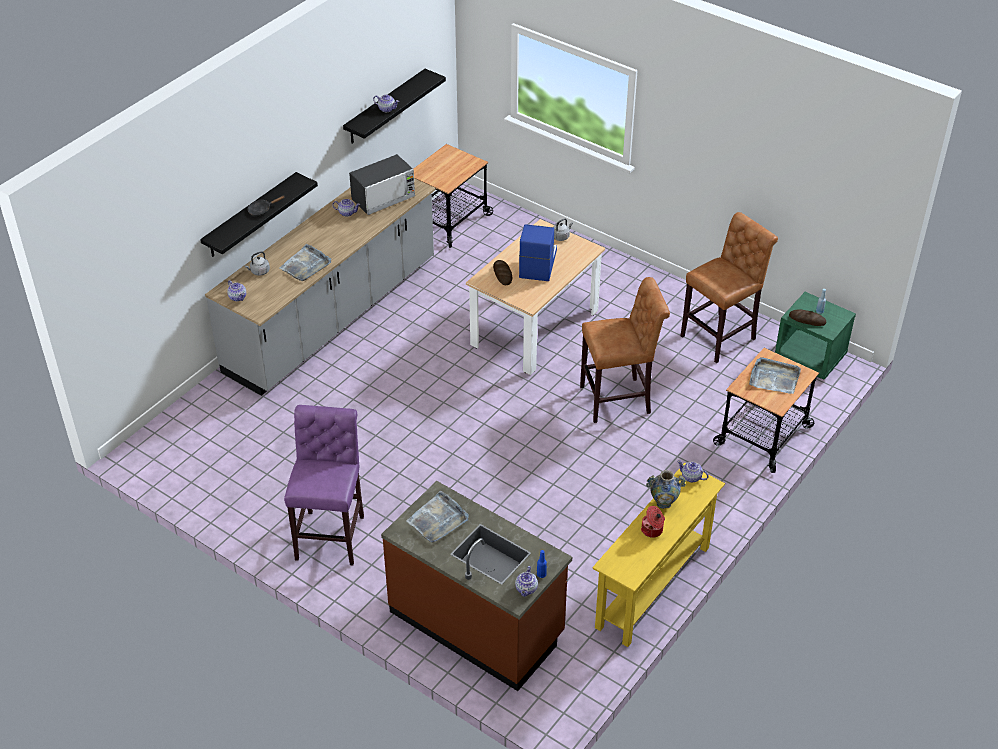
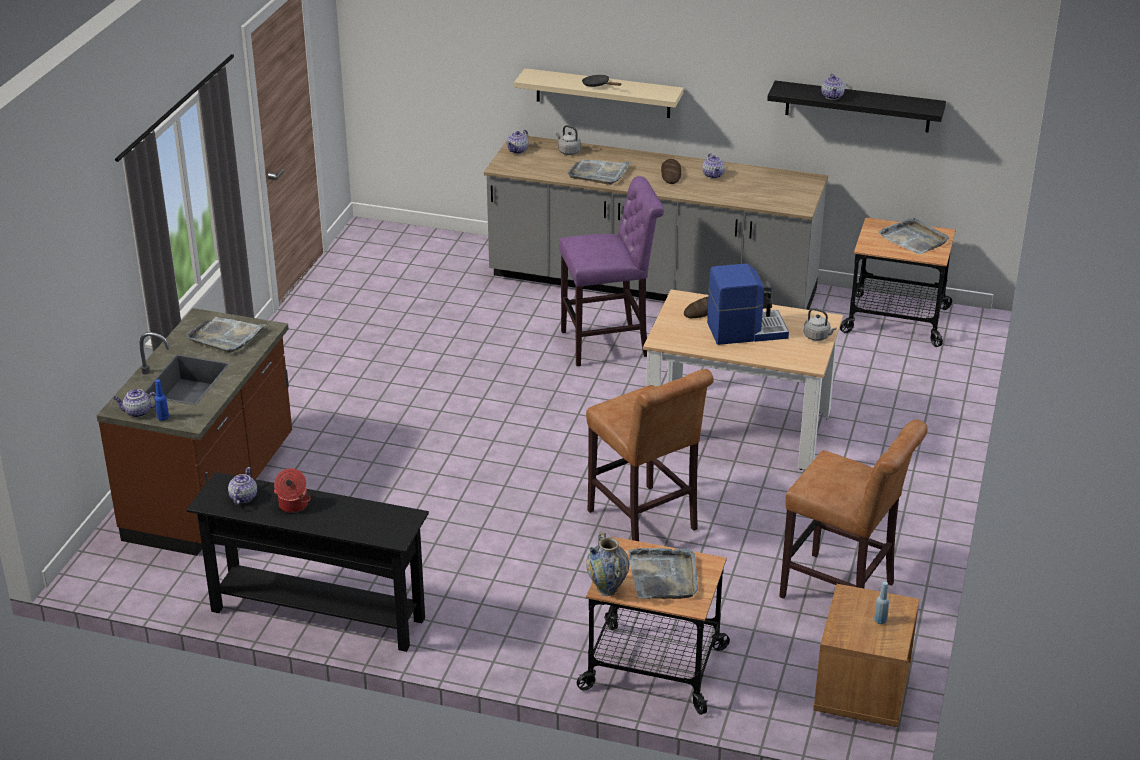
camera: 70 degrees right, 10 degrees down
black shelf [200,172,318,257] -> beige shelf [514,68,684,118]
purple stool [284,405,364,565] -> purple stool moved to [559,176,664,366]
microwave [349,154,415,215] -> none
yellow console table [592,463,725,647] -> black console table [186,472,429,652]
vase [646,470,686,509] -> vase moved to [586,532,629,596]
teapot [677,460,708,483] -> teapot moved to [228,467,257,505]
green nightstand [775,292,856,380] -> brown nightstand [813,584,919,727]
bread [789,309,826,326] -> bread moved to [661,159,681,184]
none -> grey tray [878,218,949,254]

